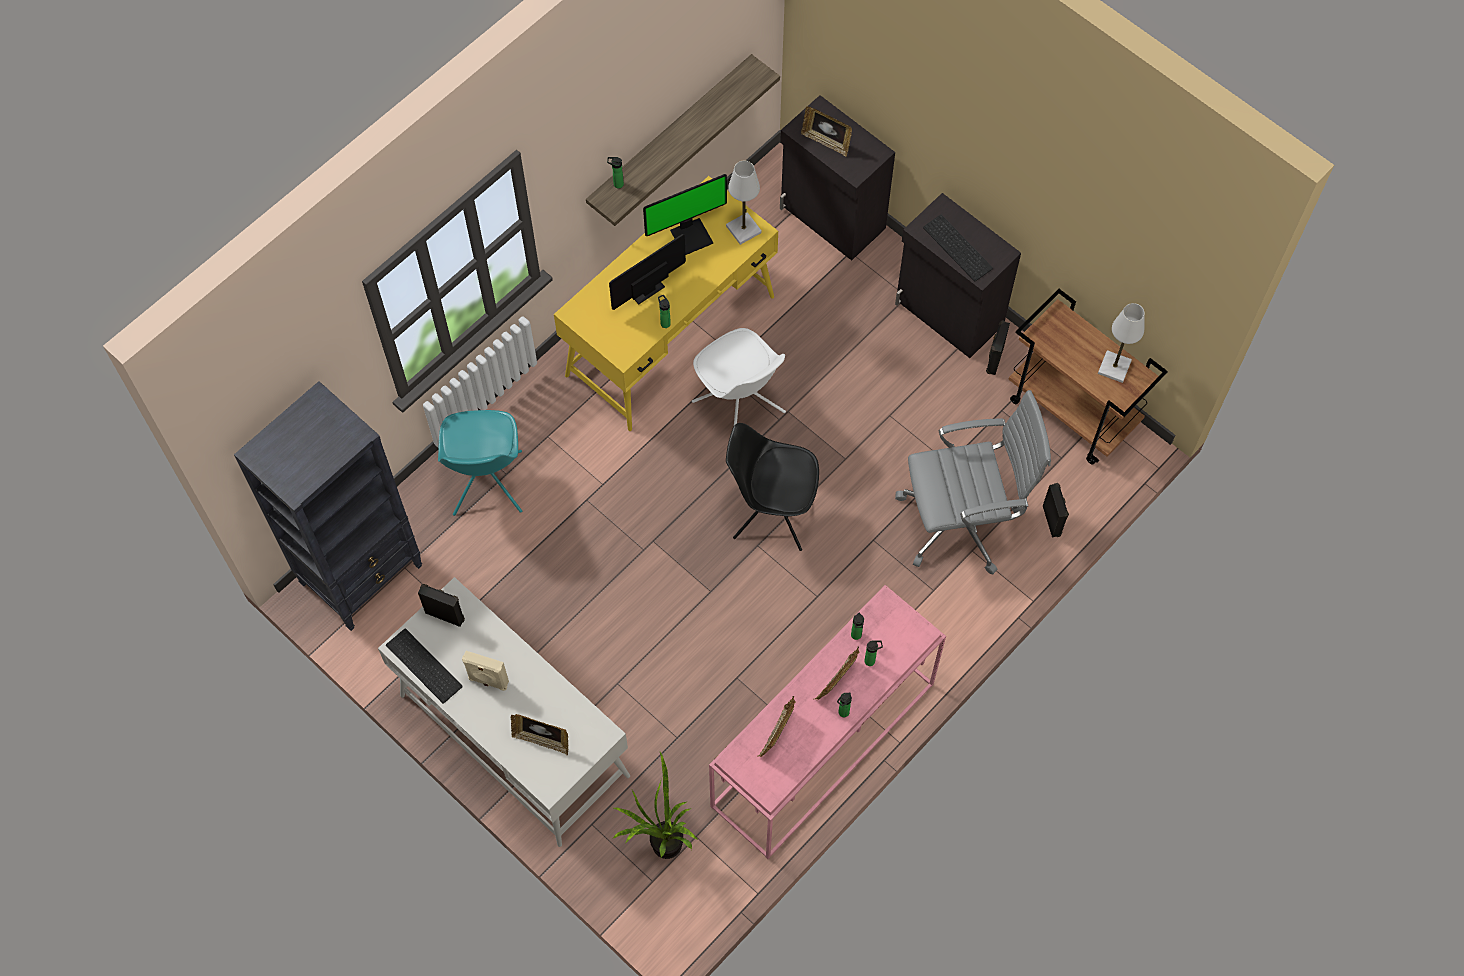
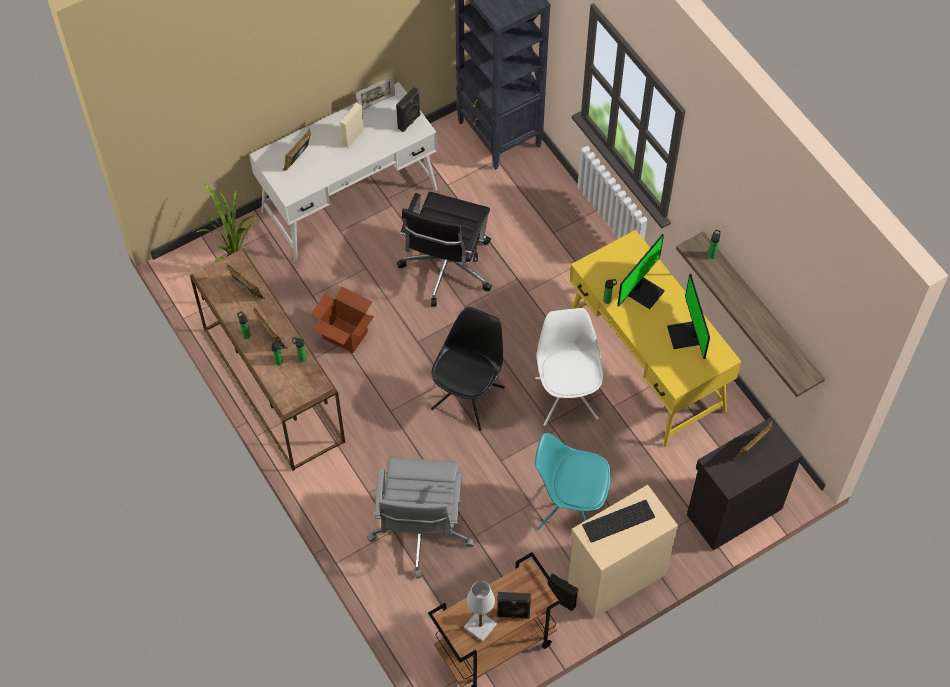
camera: 105 degrees right, 5 degrees down
keyboard [386,628,463,704] -> picture frame [356,76,395,110]
turquoise chair [438,410,522,516] -> turquoise chair moved to [535,433,611,530]
monitor [609,234,686,310] -> monitor turned 60 degrees clockwise [617,234,665,309]
white chair [692,328,786,425] -> white chair turned 105 degrees clockwise [535,308,603,426]
pink console table [709,585,946,859] -> brown console table [190,249,345,471]
white table lamp [726,161,762,245] -> none
black cabinet [895,193,1021,358] -> beige cabinet [568,485,678,618]
black speaker [1043,483,1069,537] -> black speaker moved to [497,592,531,619]
none -> cardboard box [311,286,374,353]
none -> black office chair [397,192,492,307]

